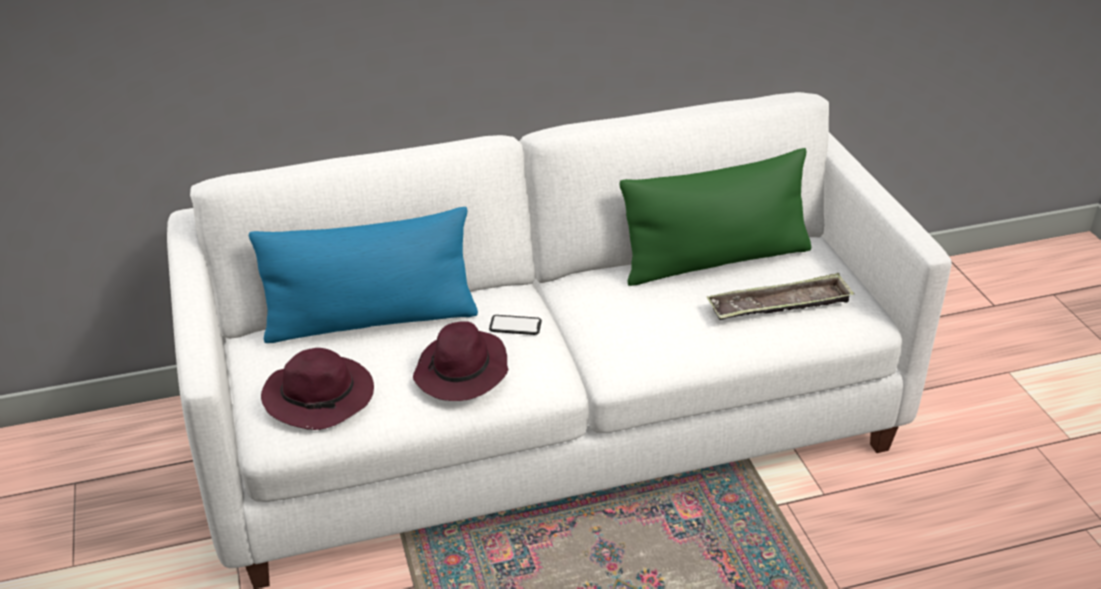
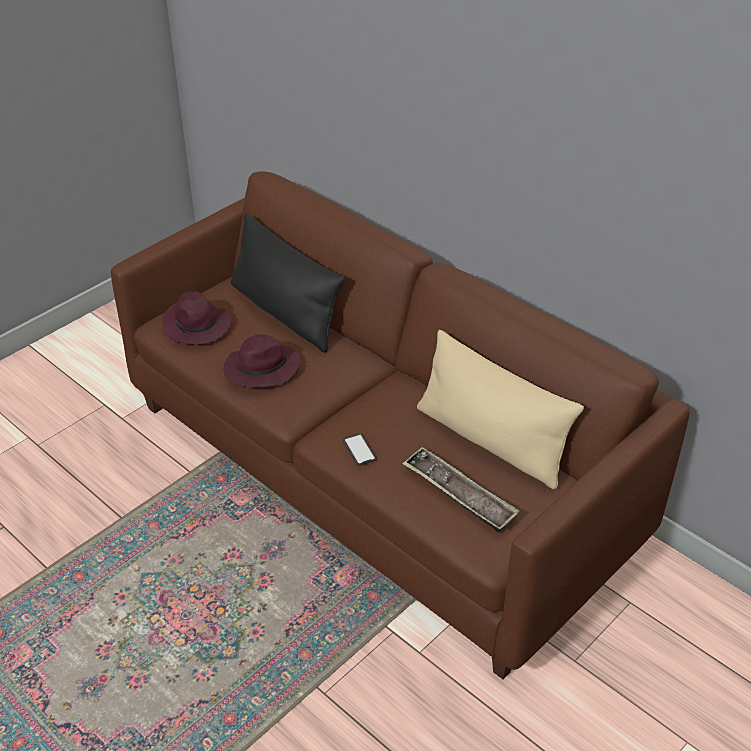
camera: 60 degrees right, 5 degrees up
white sofa [167,92,952,589] -> brown sofa [111,171,690,679]
blue pillow [249,207,478,343] -> black pillow [231,213,345,353]
phone [489,315,542,335] -> phone moved to [343,434,376,466]
green pillow [620,148,811,286] -> beige pillow [417,330,584,489]

